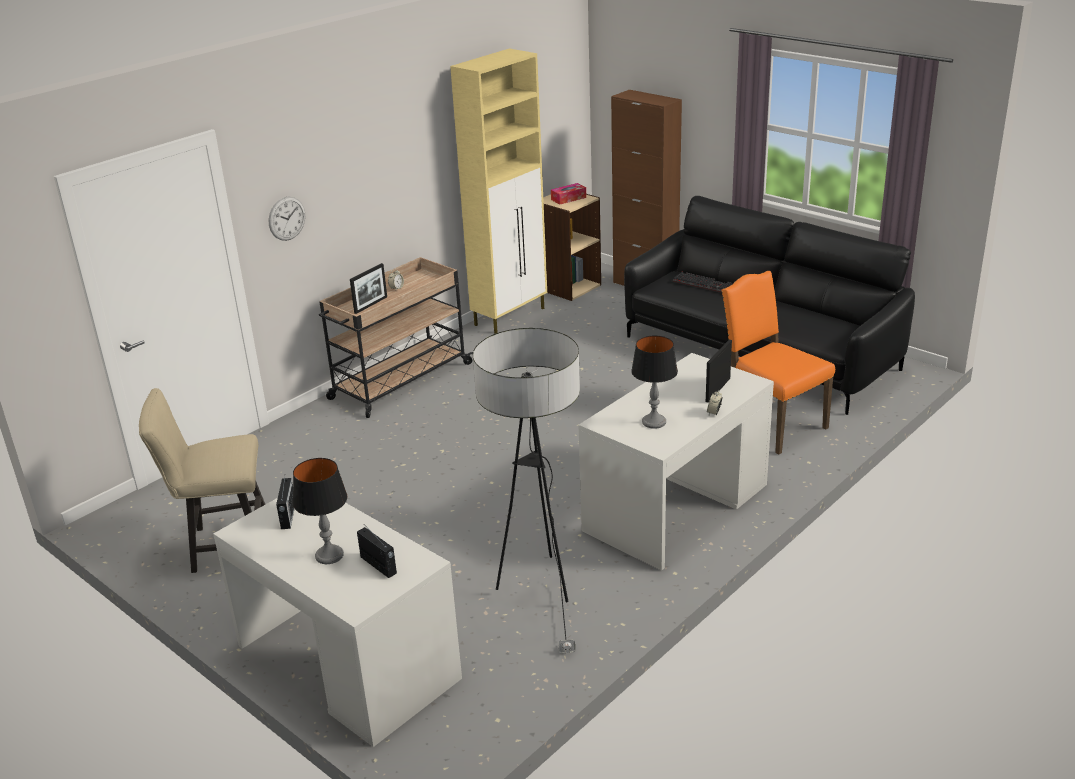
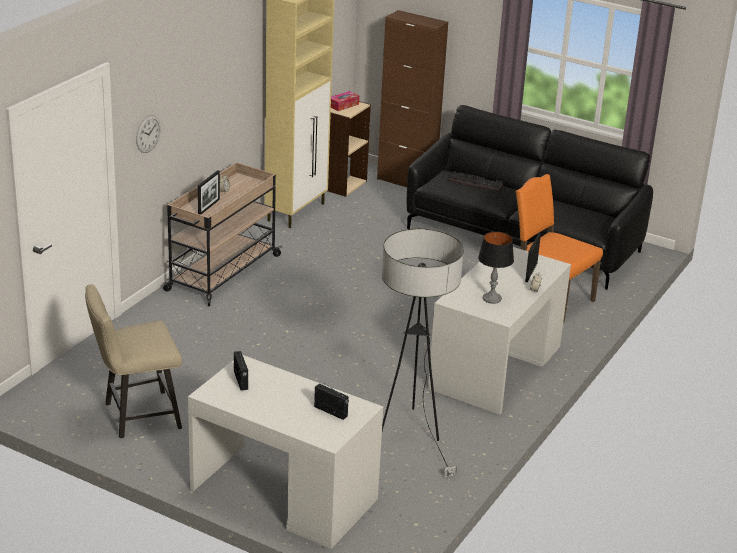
camera: 15 degrees left, 0 degrees up
table lamp [293,458,348,564] -> none

